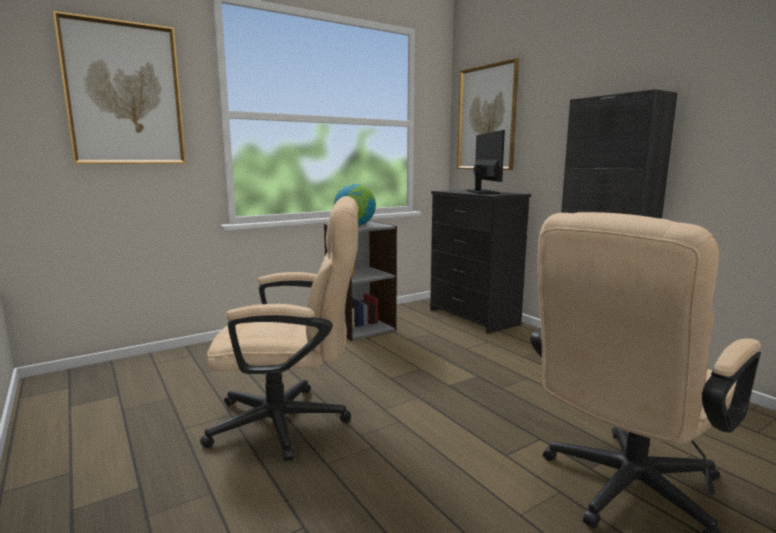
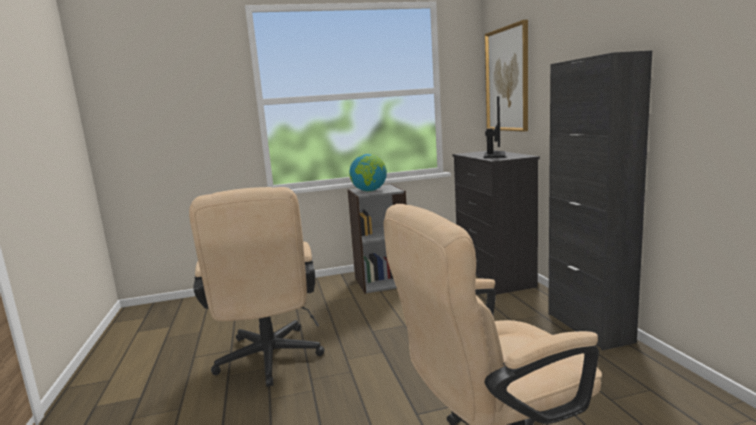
camera: 20 degrees right, 0 degrees up
picture [53,11,186,164] -> none
beige office chair [200,196,358,461] -> beige office chair turned 60 degrees clockwise [189,187,324,387]

